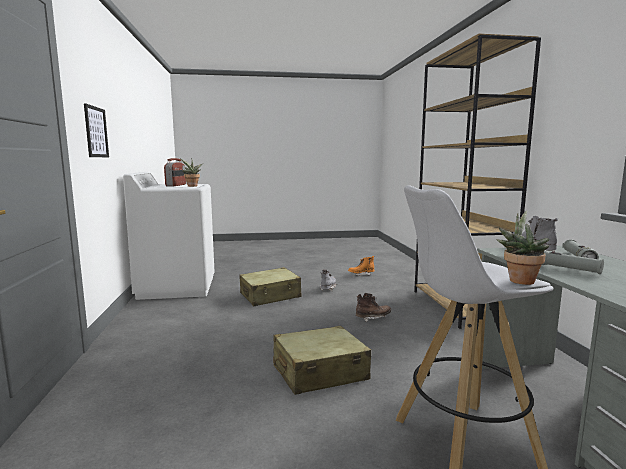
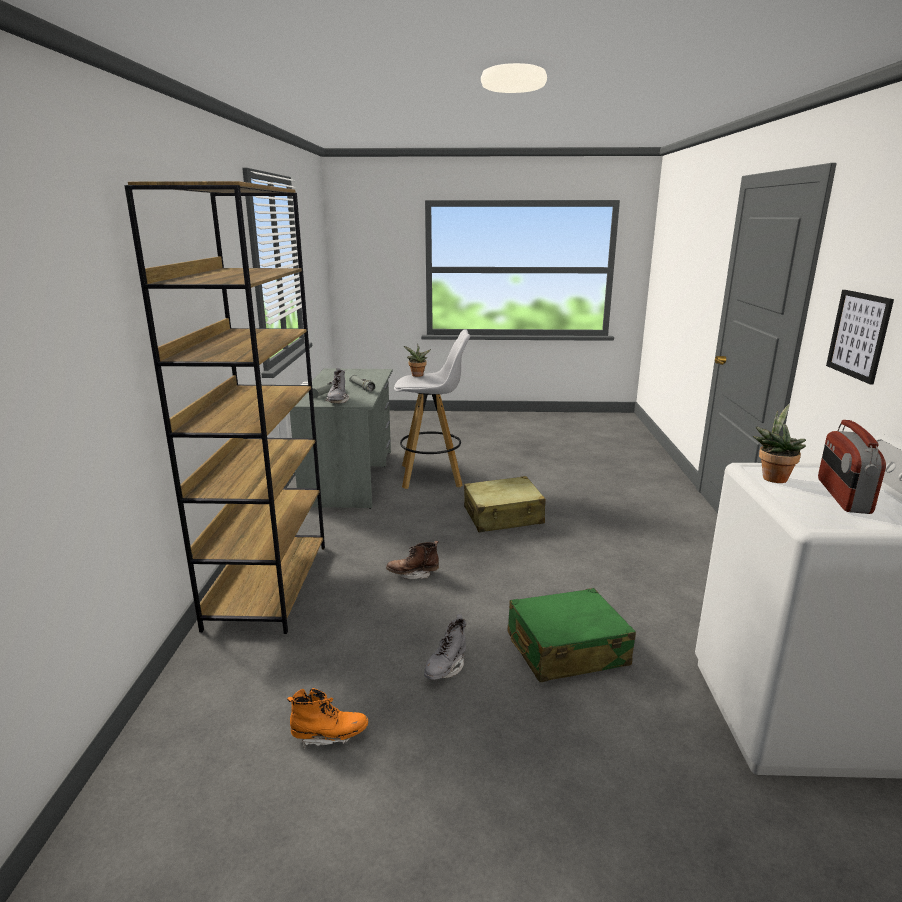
camera: 170 degrees left, 10 degrees up
beige suitcase [239,267,302,306] -> green suitcase [508,588,636,682]

